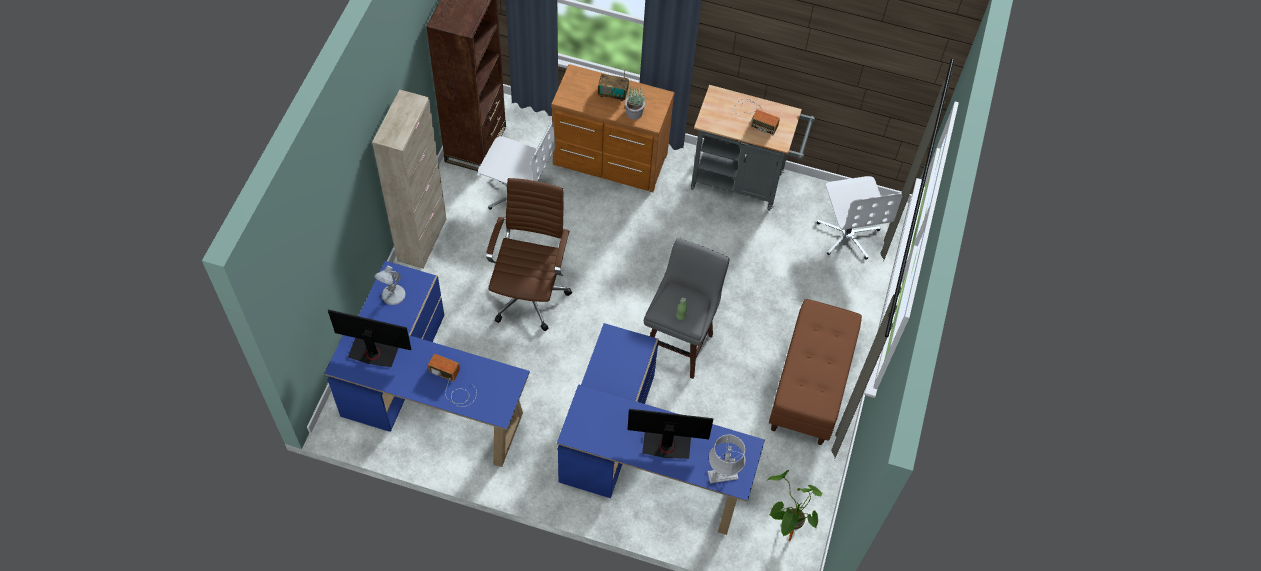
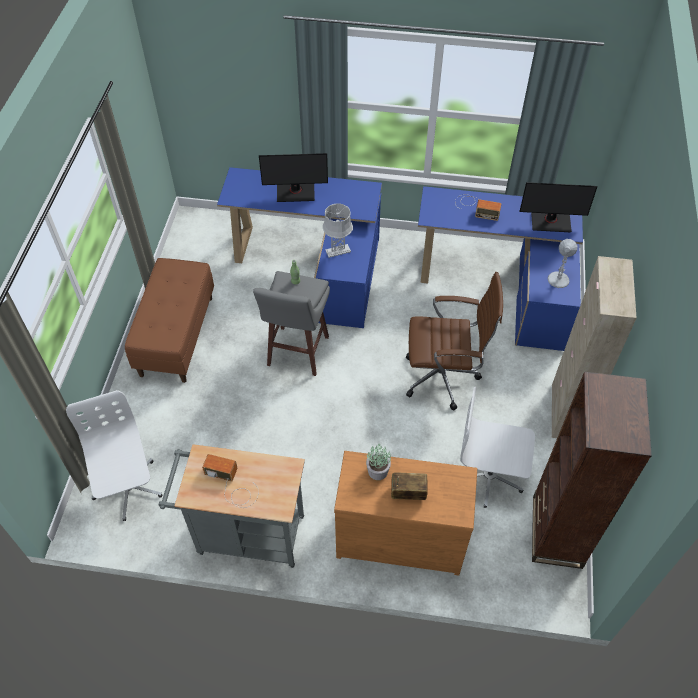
camera: 175 degrees right, 5 degrees down
brown office chair [486,178,572,331] -> brown office chair turned 90 degrees counterclockwise [406,272,503,411]
grey table lamp [708,434,746,483] -> grey table lamp moved to [323,203,353,258]
potted plant [768,470,822,541] -> none

